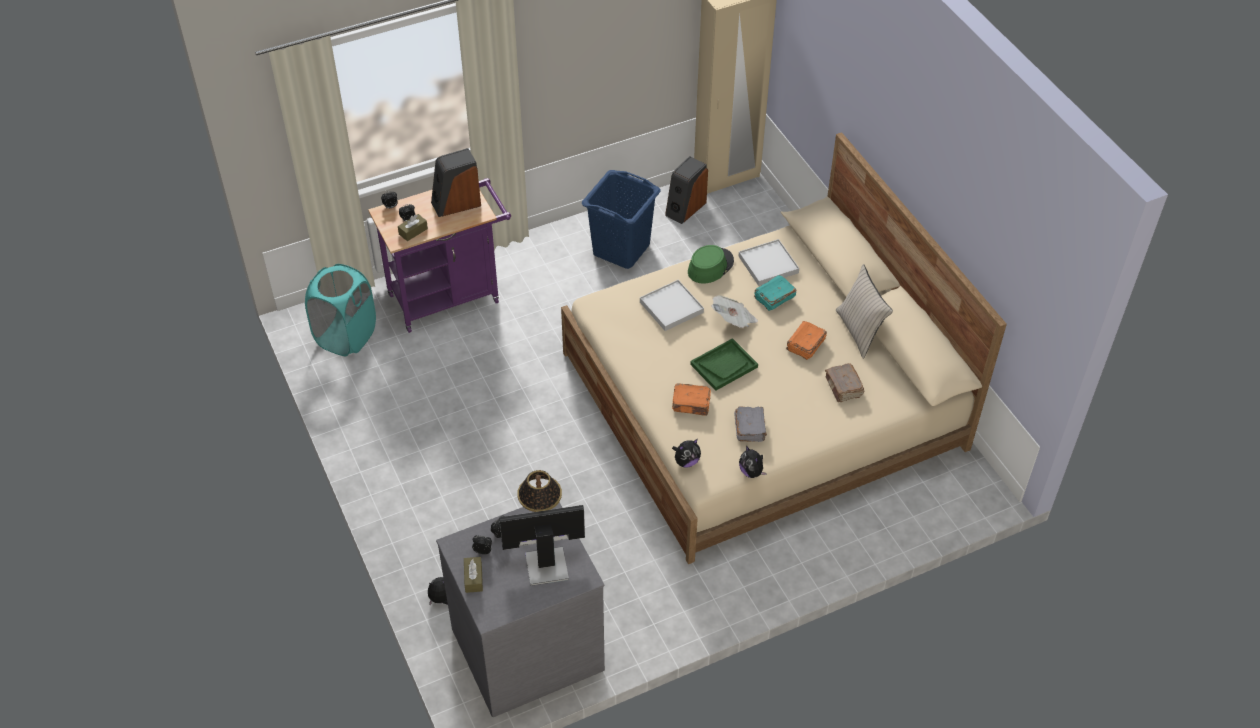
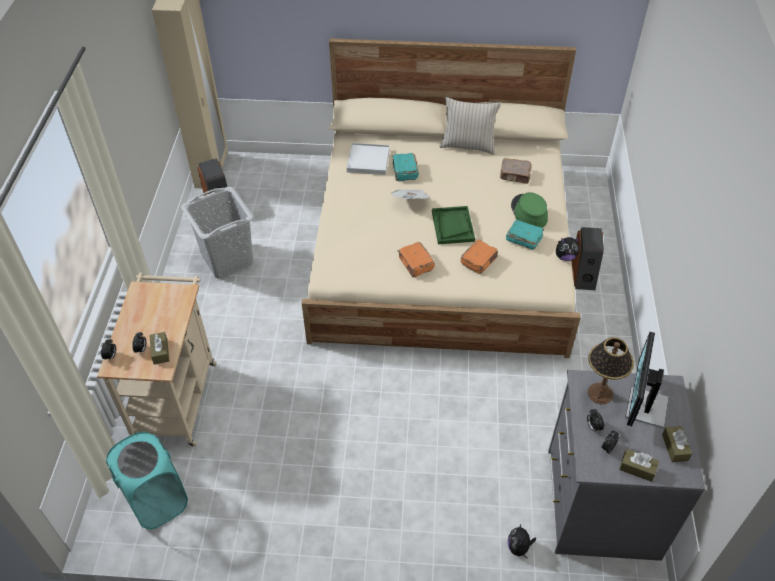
camera: 60 degrees left, 0 degrees up
purple cart [368,178,511,333] -> beige cart [97,273,217,447]
speaker [431,148,481,217] -> speaker moved to [571,227,604,290]
blue laundry basket [582,170,661,269] -> grey laundry basket [181,187,254,279]
white tray [640,280,704,331] -> none
plush toy [672,439,701,468] -> none
green hat [688,245,734,284] -> green hat moved to [511,192,548,228]
grey book [734,406,767,442] -> turquoise book [506,220,544,250]
orange book [786,321,827,360] -> orange book moved to [398,242,435,277]
none -> brown tissue box [662,426,692,462]

